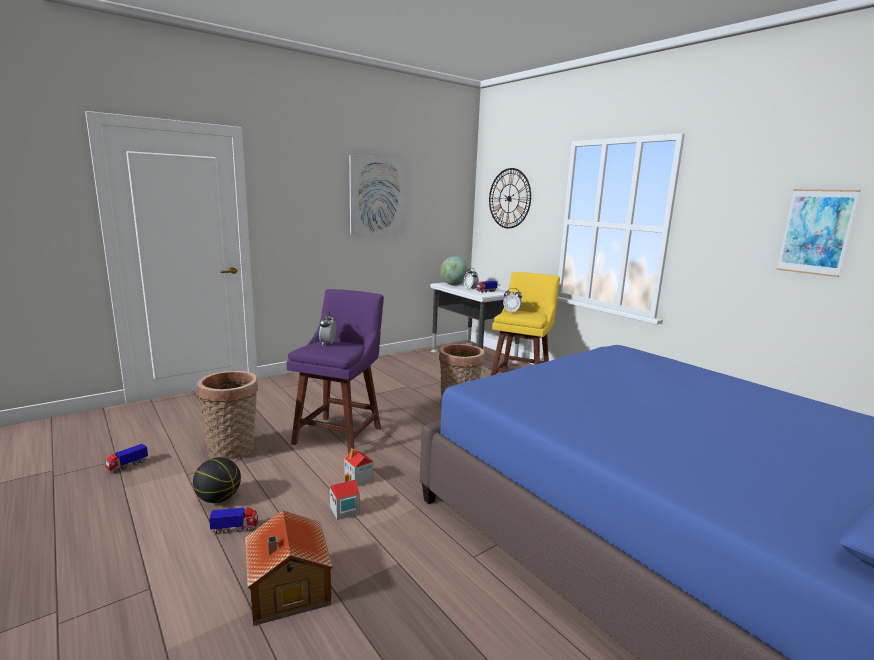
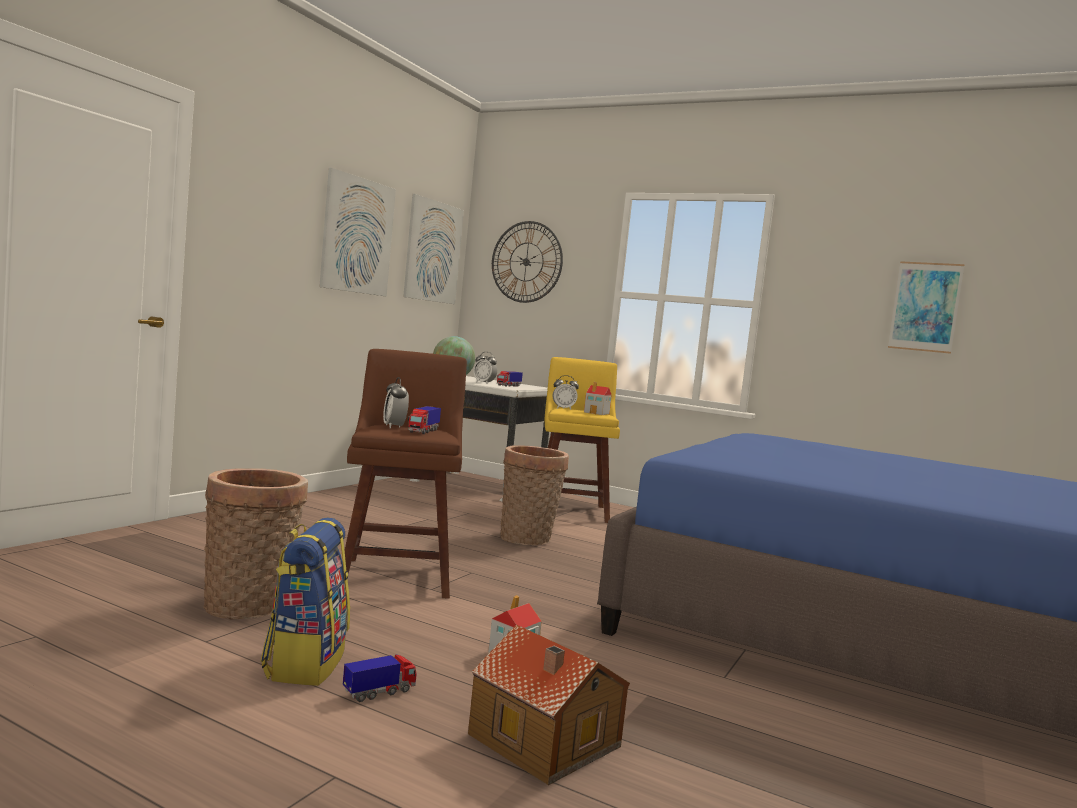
camera: 25 degrees left, 10 degrees down
toy truck [105,444,148,473] -> toy truck moved to [408,406,441,434]
basketball [193,457,241,503] -> backpack [260,518,350,686]
purple stool [287,289,384,454] -> brown stool [342,349,467,599]
toy house [344,448,373,486] -> toy house moved to [584,382,612,415]
none -> picture [403,194,464,304]

